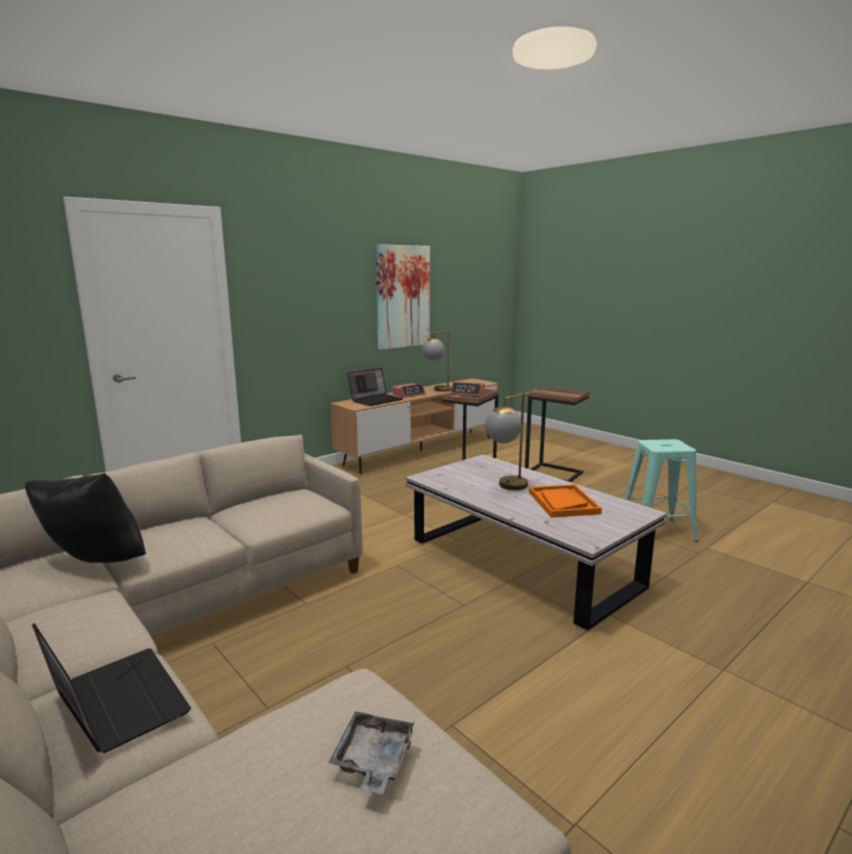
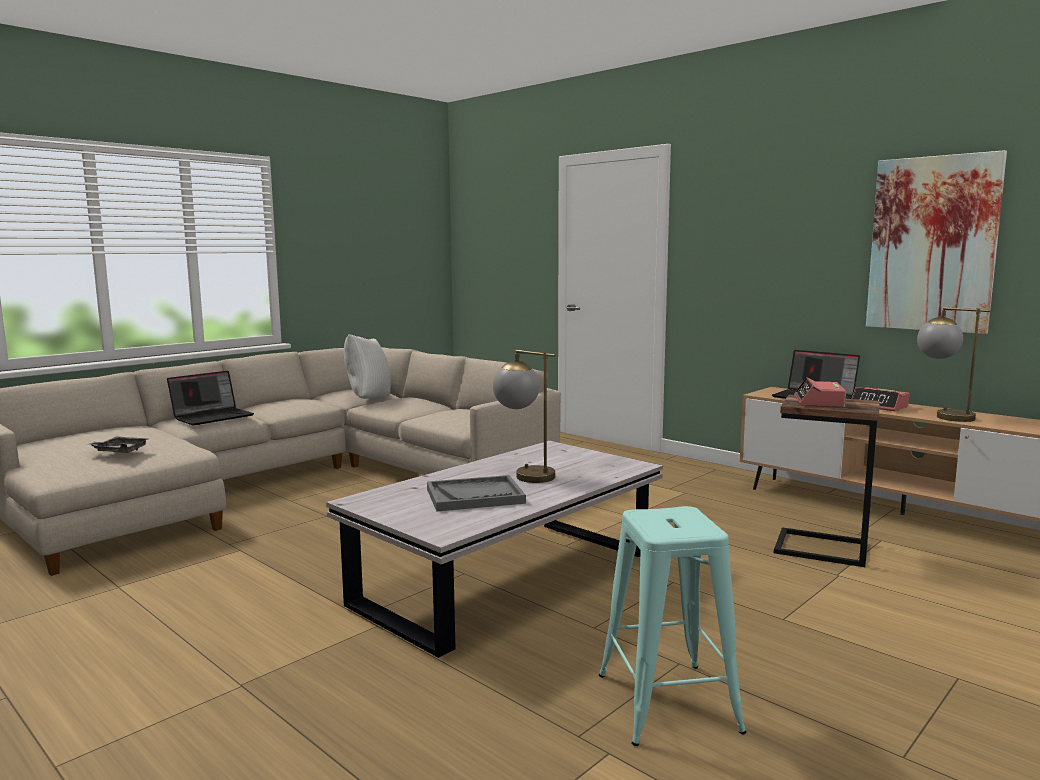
camera: 85 degrees right, 5 degrees down
black pillow [25,473,146,563] -> white pillow [344,334,391,399]
side table [525,386,590,482] -> none
orange tray [529,484,602,518] -> grey tray [427,475,526,511]

